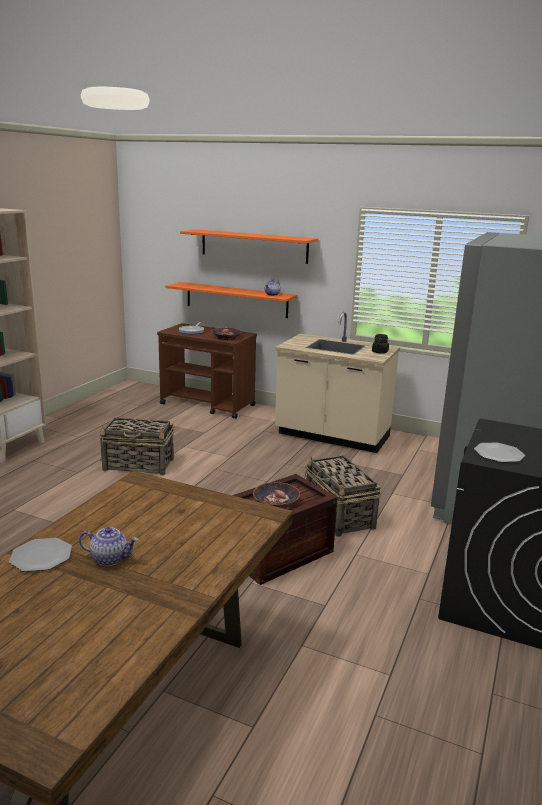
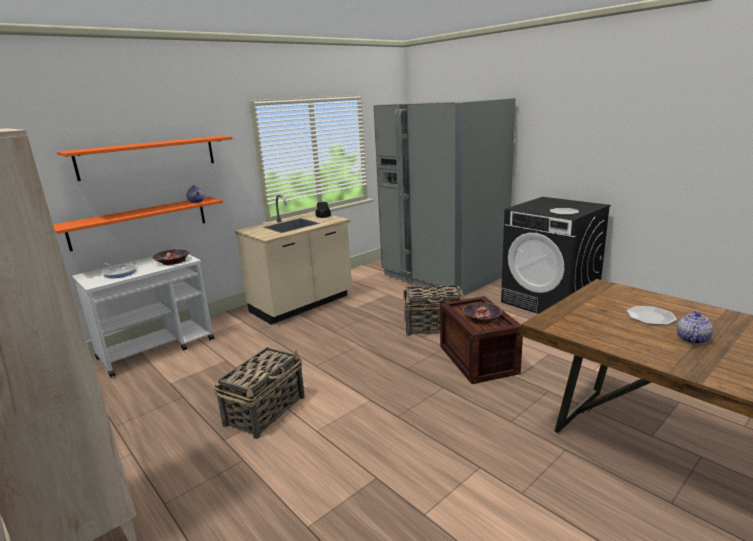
camera: 65 degrees left, 0 degrees up
plate [9,538,72,572] -> plate moved to [626,306,677,325]
brown cart [157,323,257,419] -> white cart [72,254,214,378]

